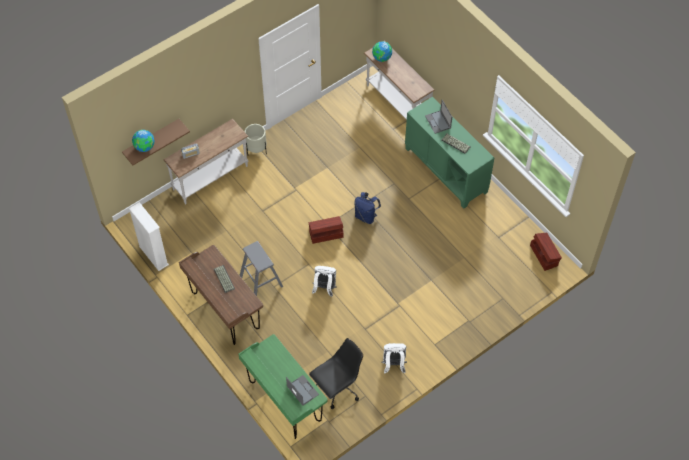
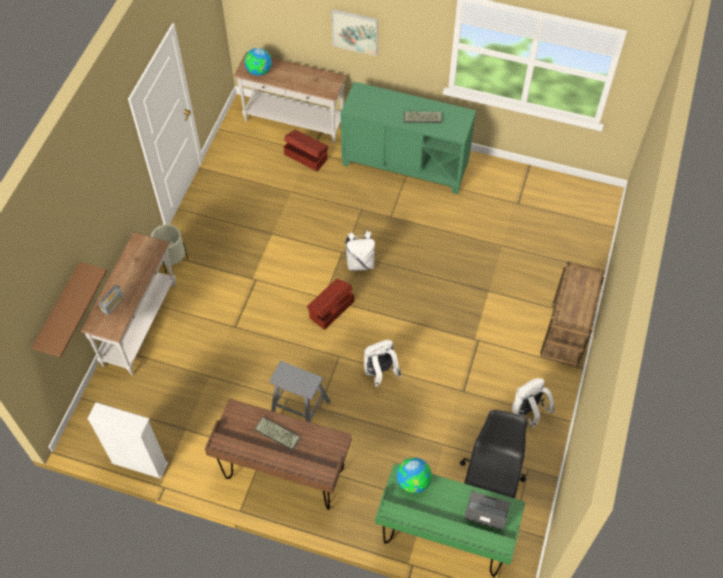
camera: 35 degrees left, 0 degrees up
globe [132,130,155,152] -> globe moved to [397,458,432,493]
blue backpack [355,192,381,224] -> white backpack [344,231,376,271]
laptop [425,100,452,134] -> none
brown storage box [530,233,562,271] -> brown storage box moved to [284,130,328,171]
none -> picture [331,9,378,56]
none -> brown cart [540,261,605,367]

